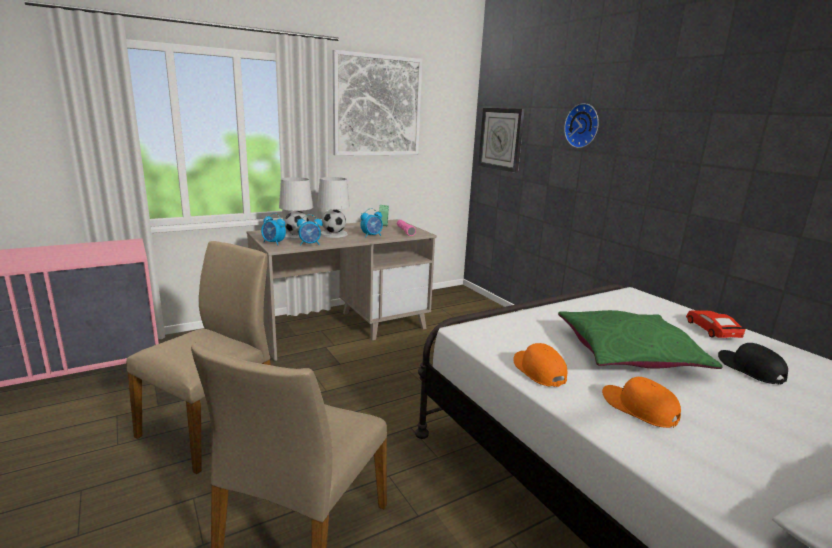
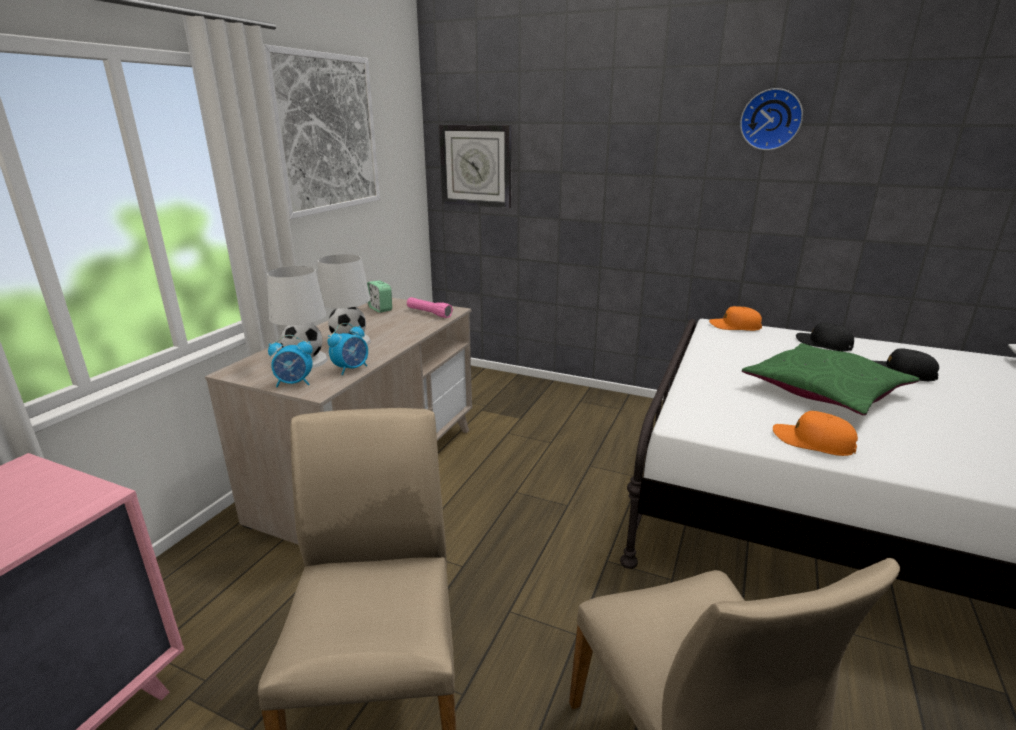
camera: 35 degrees left, 5 degrees up
alarm clock [361,208,383,238] -> none
wall clock [564,103,599,148] -> wall clock moved to [740,88,803,150]
orange cap [602,377,681,428] -> orange cap moved to [709,306,762,331]
red toy car [686,310,746,338] -> black cap [796,322,854,351]

